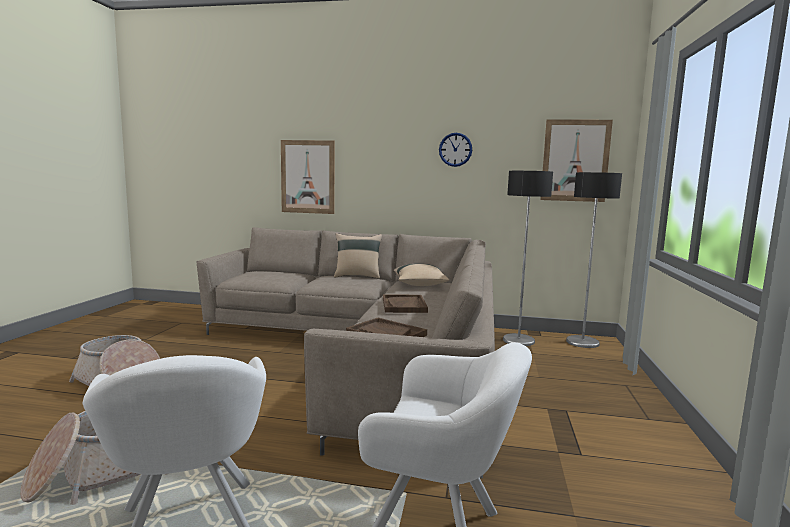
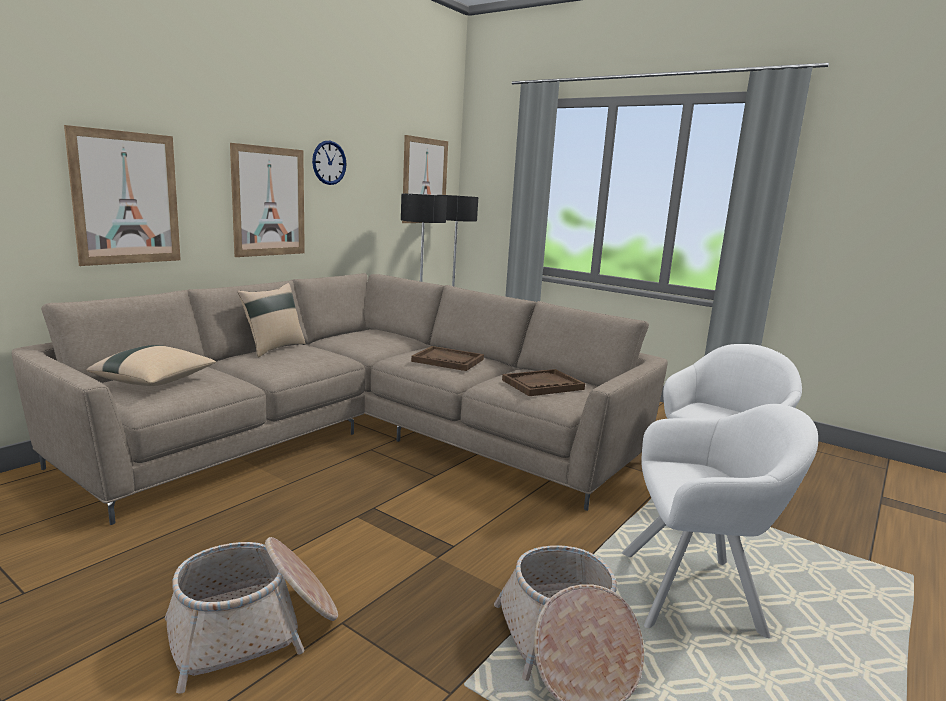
camera: 65 degrees left, 5 degrees up
beige pillow [393,264,449,286] -> beige pillow moved to [87,345,216,386]
none -> picture [230,143,305,257]

